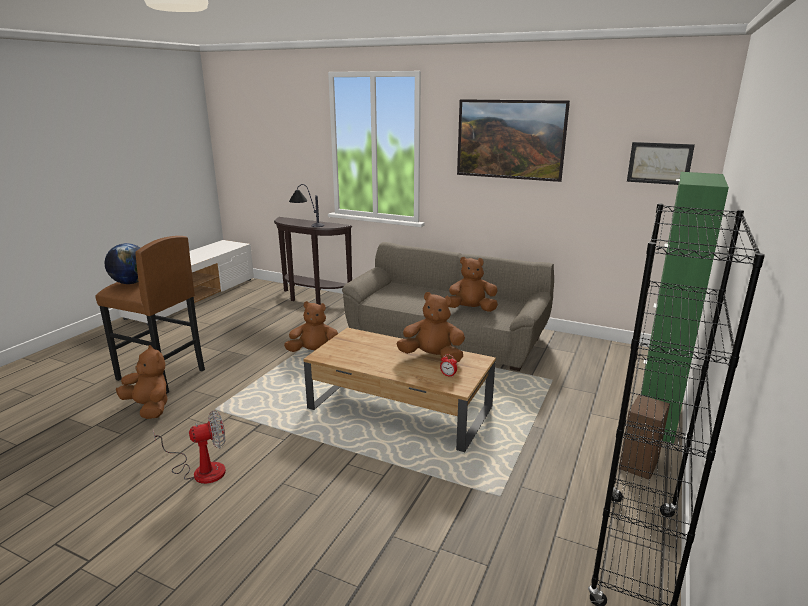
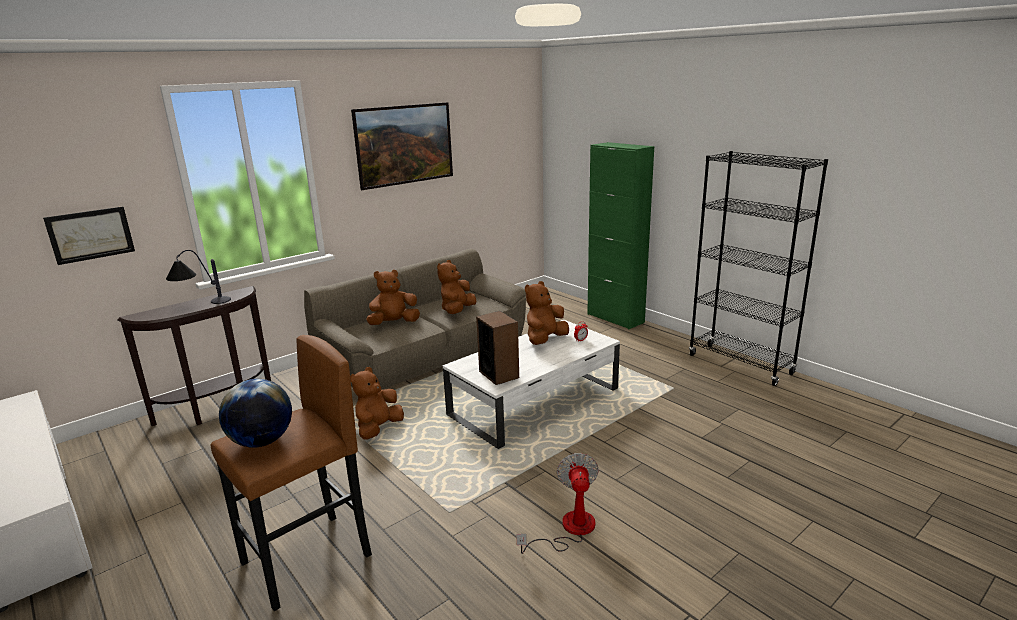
camera: 65 degrees left, 0 degrees up
brown plush toy [116,345,168,419] -> brown plush toy moved to [366,270,420,325]
brown coffee table [303,328,496,452] -> white coffee table [443,320,620,449]
speaker [619,395,670,480] -> speaker moved to [476,311,519,385]
picture [627,142,695,185] -> picture moved to [43,206,135,265]

